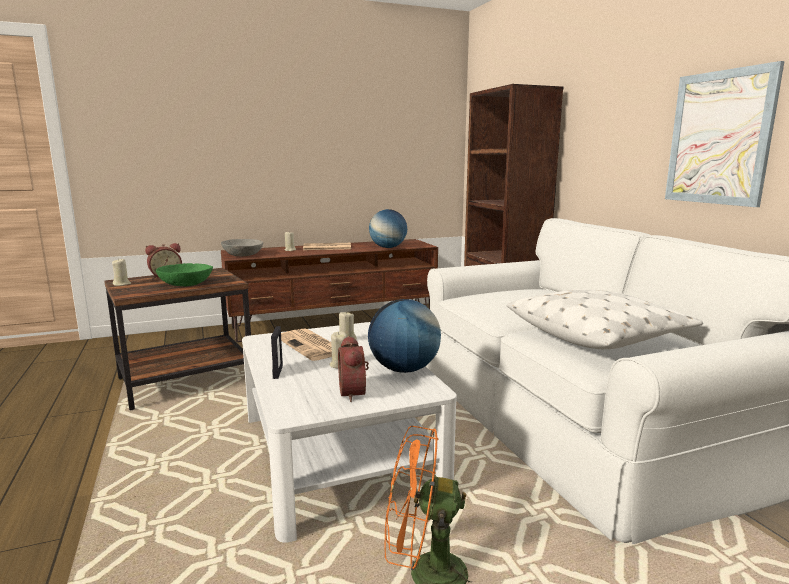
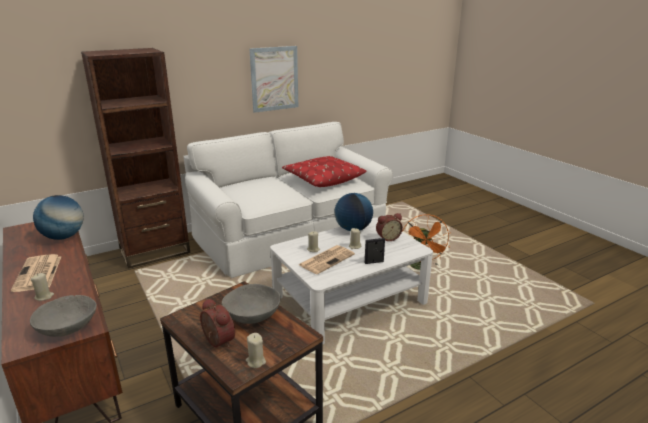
camera: 100 degrees left, 10 degrees up
green bowl [156,263,213,286] -> grey bowl [222,284,281,324]
white pillow [507,289,703,349] -> red pillow [282,156,367,187]

